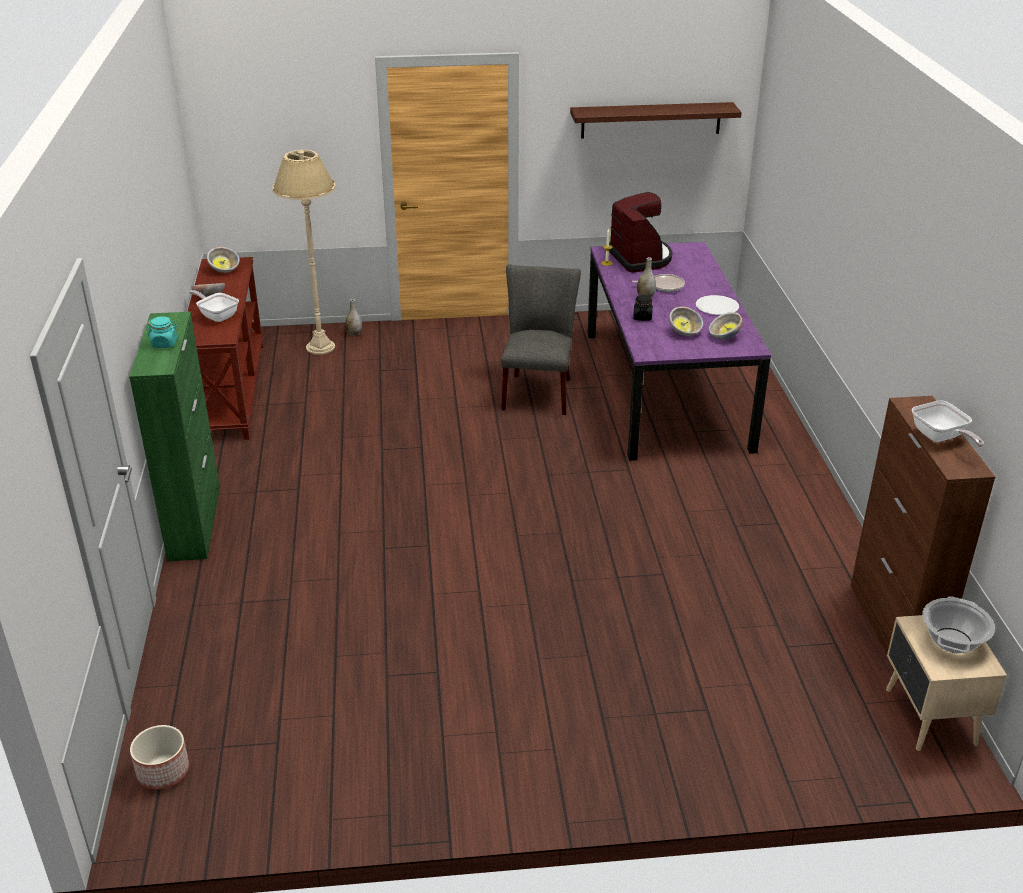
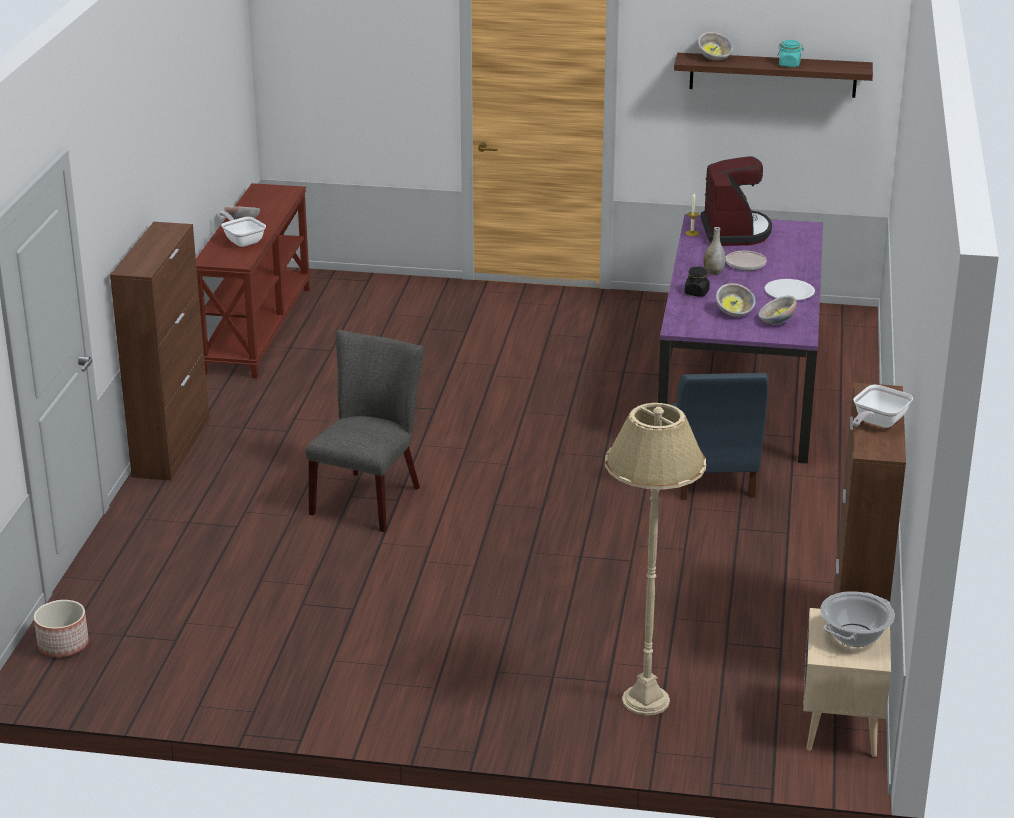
camera: 15 degrees right, 5 degrees down
green cabinet [129,312,220,562] -> brown cabinet [110,222,209,481]
turquoise jar [147,316,177,348] -> turquoise jar moved to [777,40,804,67]
bowl [207,247,240,273] -> bowl moved to [698,32,733,61]
beige floor lamp [272,150,336,354] -> beige floor lamp moved to [605,403,706,716]
grey vase [345,299,362,336] -> none
grey chair [501,264,581,415] -> grey chair moved to [306,330,424,532]
frying pan [912,400,984,447] -> frying pan turned 45 degrees clockwise [853,385,913,428]
none -> blue chair [670,373,769,500]

